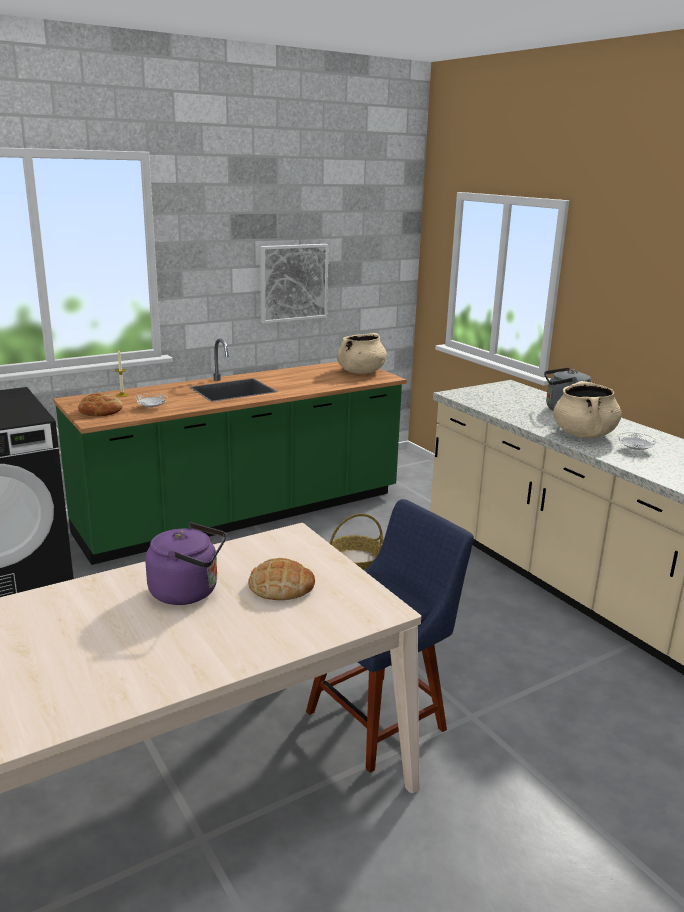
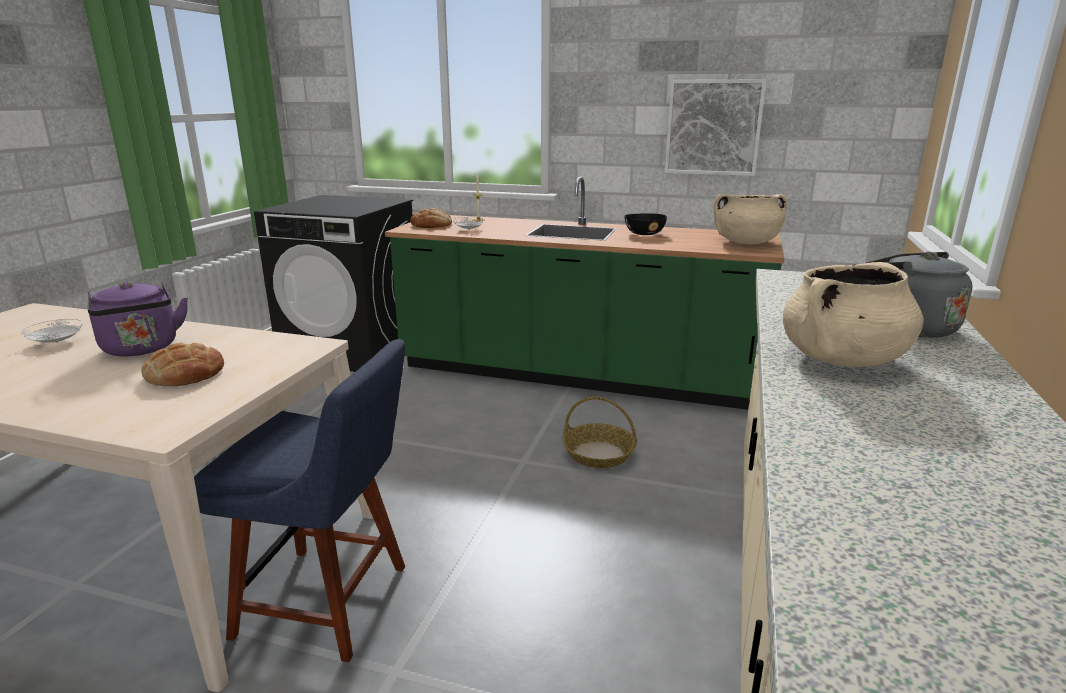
camera: 50 degrees right, 0 degrees up
white plate [618,433,657,450] -> white plate moved to [22,319,83,343]
none -> black bowl [624,213,667,235]

